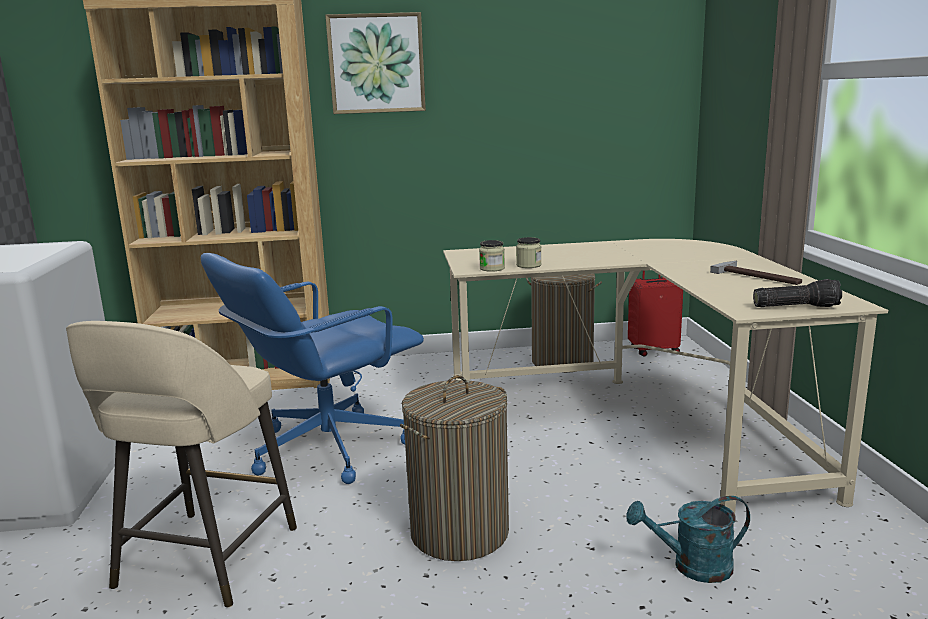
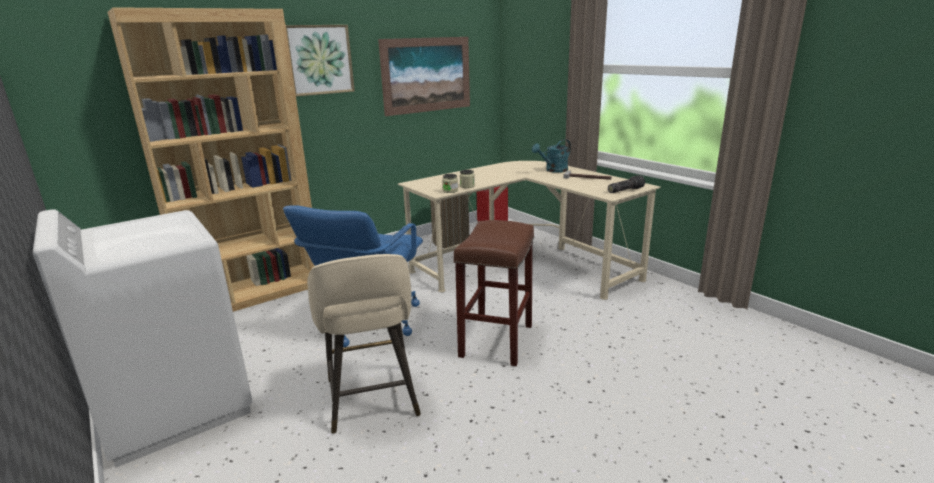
camera: 30 degrees left, 5 degrees up
laundry basket [400,375,509,561] -> brown stool [454,220,534,366]
turquoise watering can [626,496,750,583] -> turquoise watering can moved to [532,139,571,173]
none -> picture [378,37,470,116]

